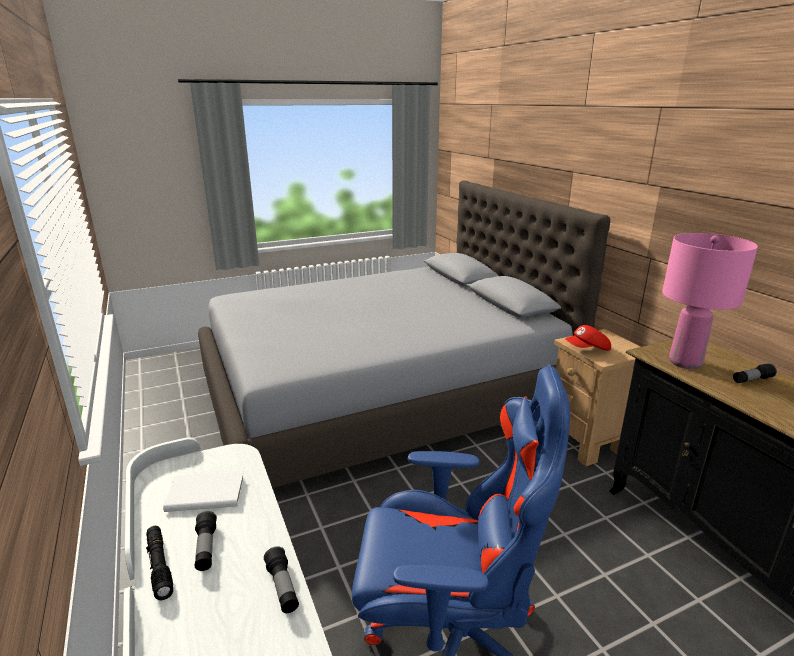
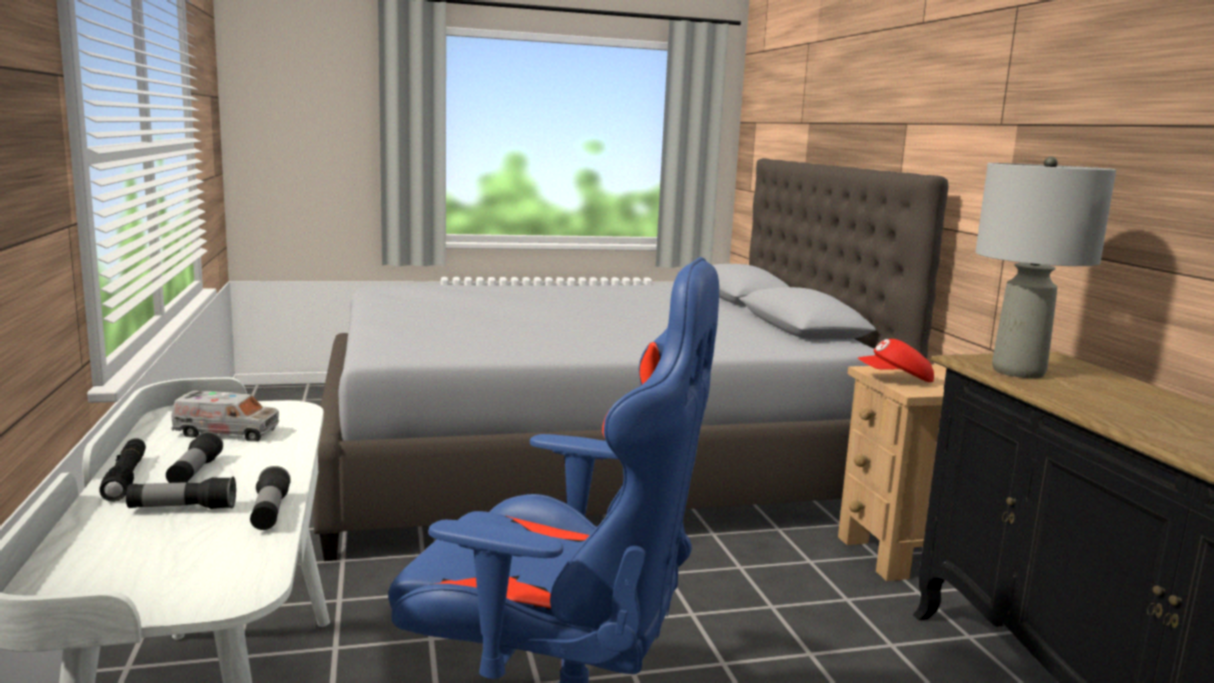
camera: 10 degrees right, 10 degrees down
white book [163,471,245,512] -> toy truck [171,391,279,442]
pink table lamp [662,233,758,369] -> grey table lamp [975,157,1116,378]
flashlight [733,363,777,383] -> flashlight moved to [126,477,236,509]

